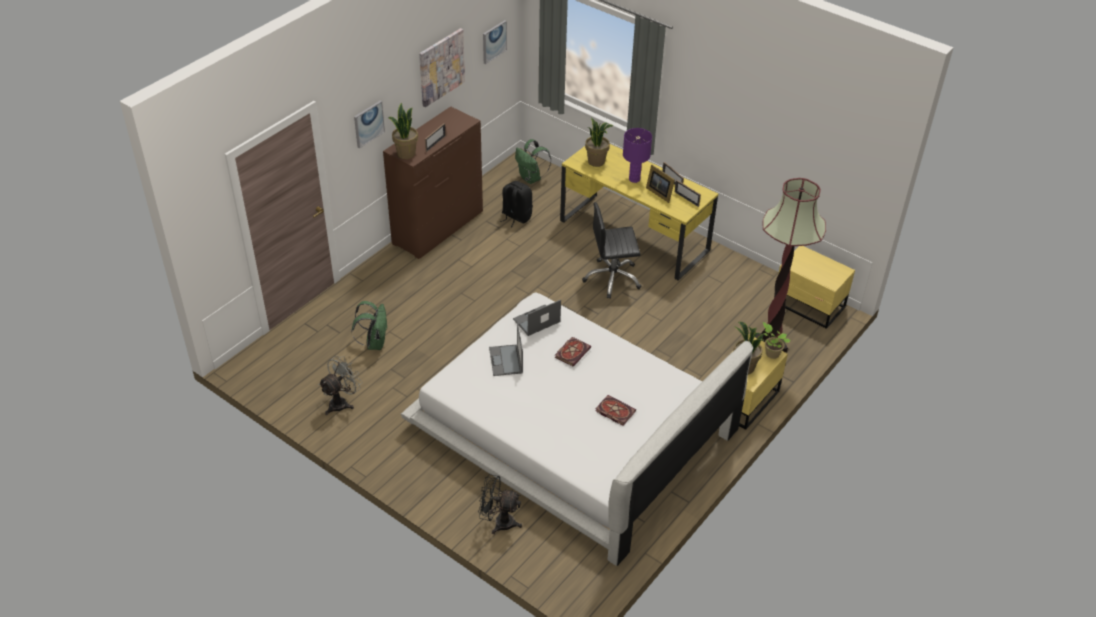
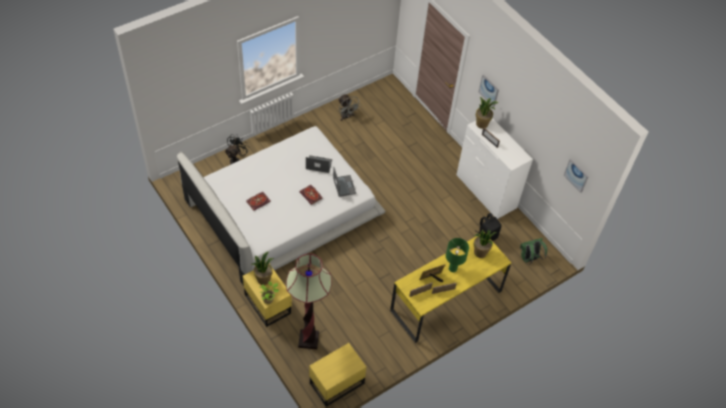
camera: 105 degrees right, 10 degrees up
green backpack [351,301,388,350] -> none
brown dresser [383,107,483,259] -> white dresser [456,118,533,219]
picture [419,28,465,107] -> none
black office chair [582,202,641,299] -> none
purple table lamp [623,128,652,183] -> green table lamp [446,238,469,272]

